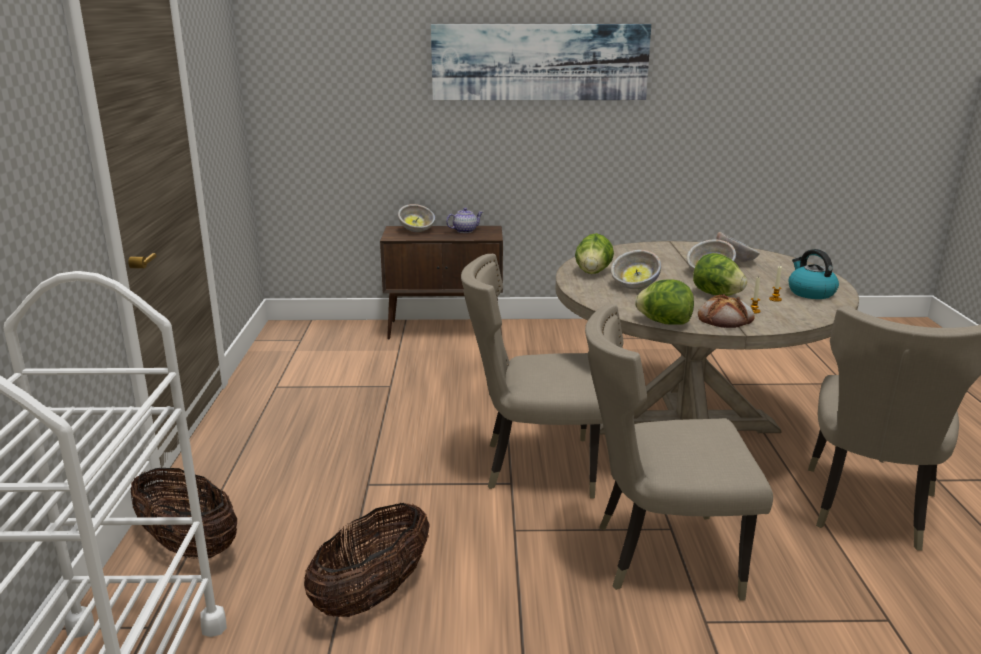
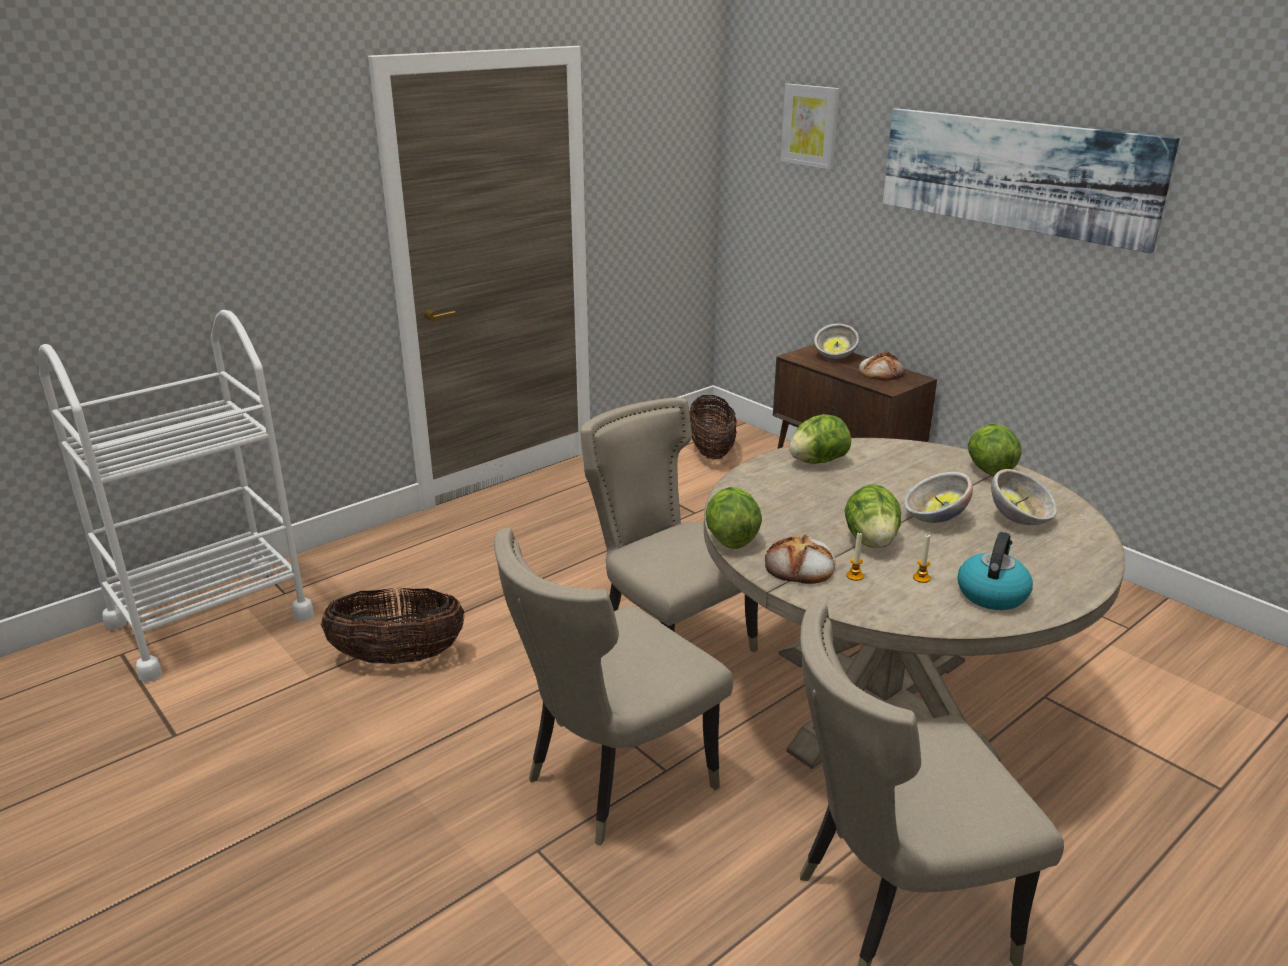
camera: 50 degrees right, 5 degrees up
basket [131,468,237,559] -> basket moved to [690,395,737,459]
teapot [446,208,483,233] -> bread [859,352,905,381]
beige chair [585,305,773,601] -> beige chair turned 90 degrees counterclockwise [494,528,733,846]
bowl [611,250,661,289] -> none
none -> picture [781,84,840,170]
none -> lettuce [968,423,1022,476]

